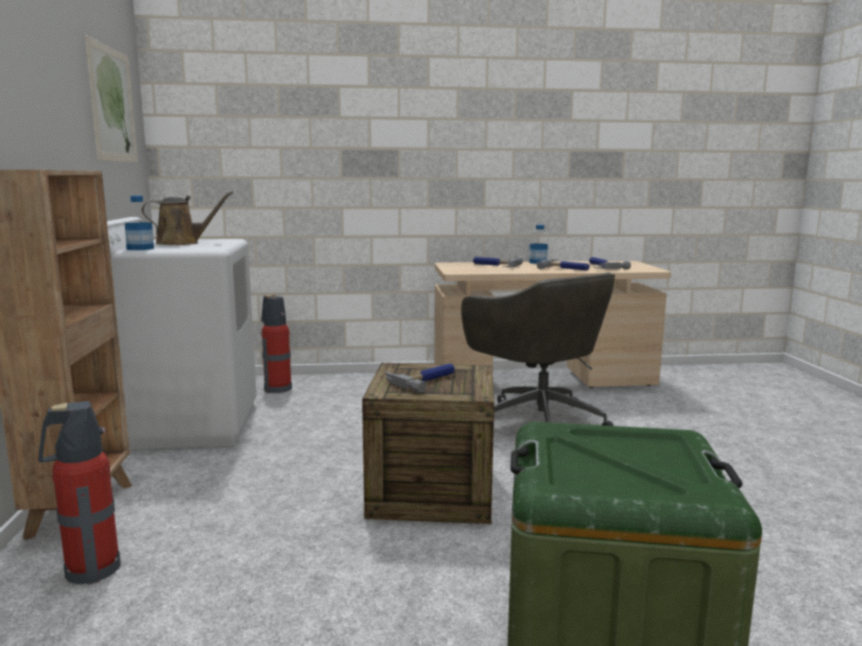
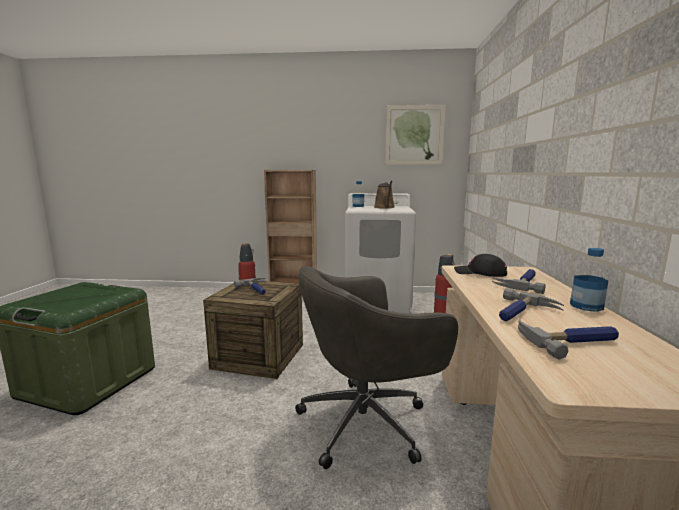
camera: 100 degrees right, 0 degrees up
none -> black cap [454,254,507,277]

